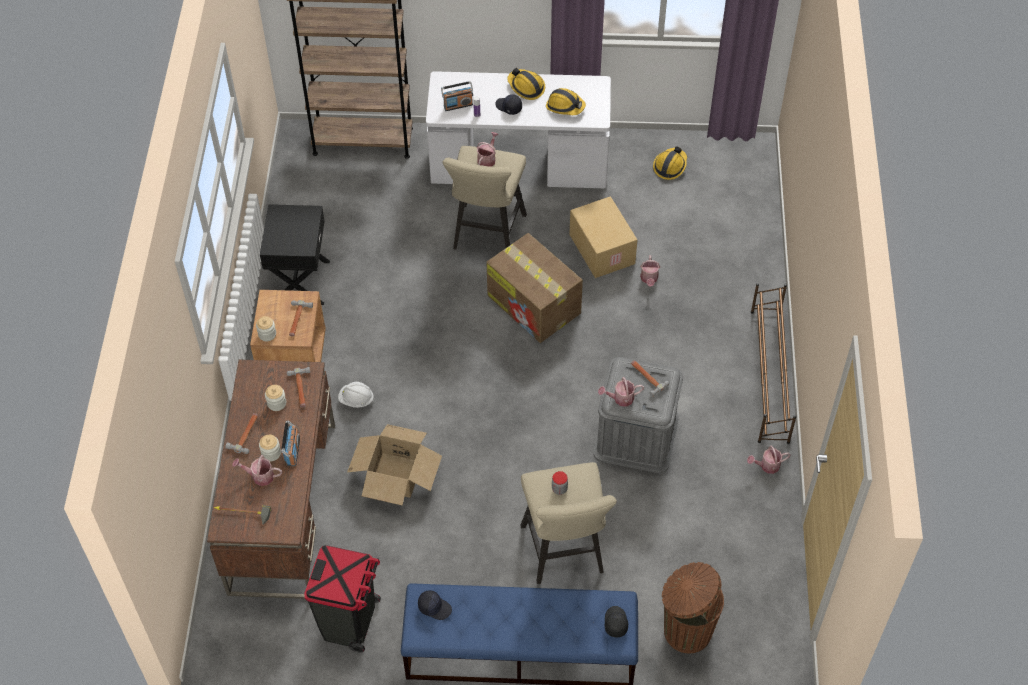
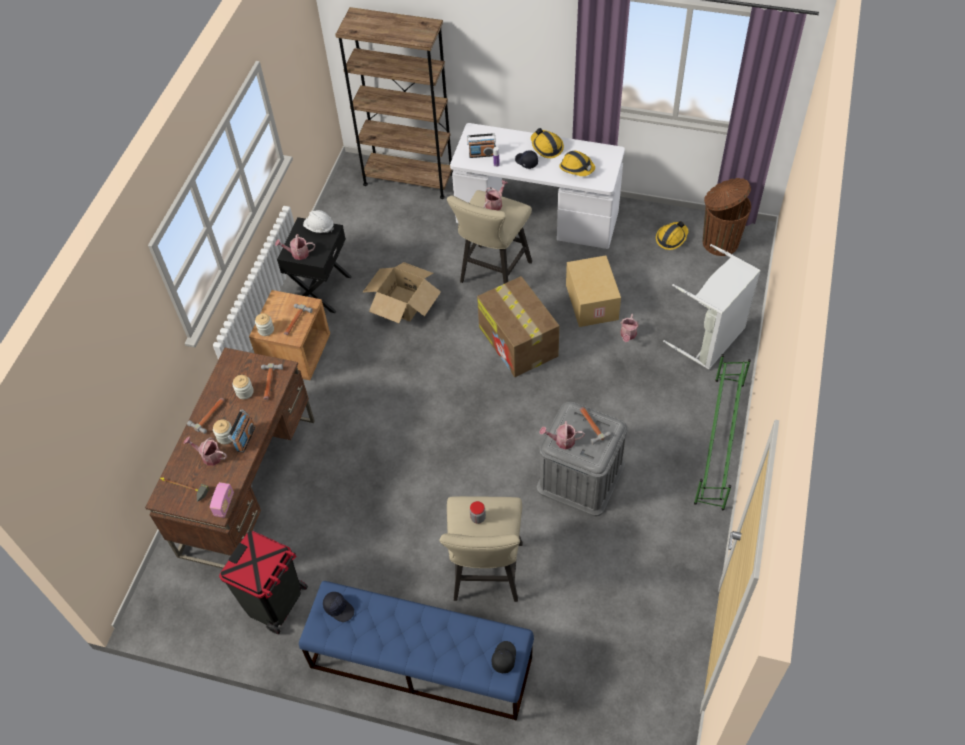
camera: 15 degrees right, 0 degrees up
white hard hat [338,382,374,408] -> white hard hat moved to [303,210,334,233]
cardboard box [347,424,442,506] -> cardboard box moved to [362,262,441,323]
brown trash can [662,562,724,654] -> brown trash can moved to [703,178,751,256]
watering can [747,446,791,474] -> watering can moved to [275,234,315,260]
brown shoe rack [751,283,797,444] -> green shoe rack [694,354,751,510]
none -> radio [210,482,234,518]
none -> grey laundry basket [663,244,761,370]

